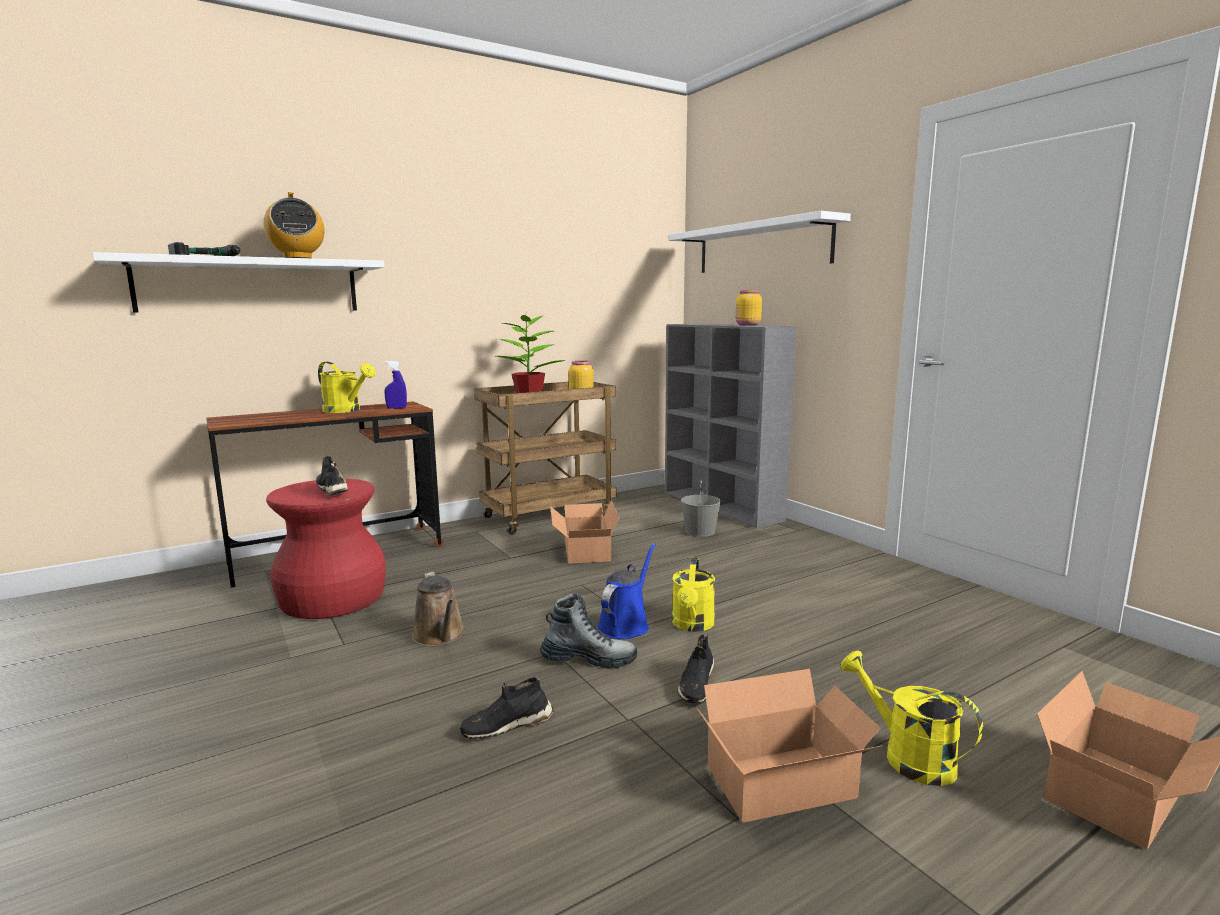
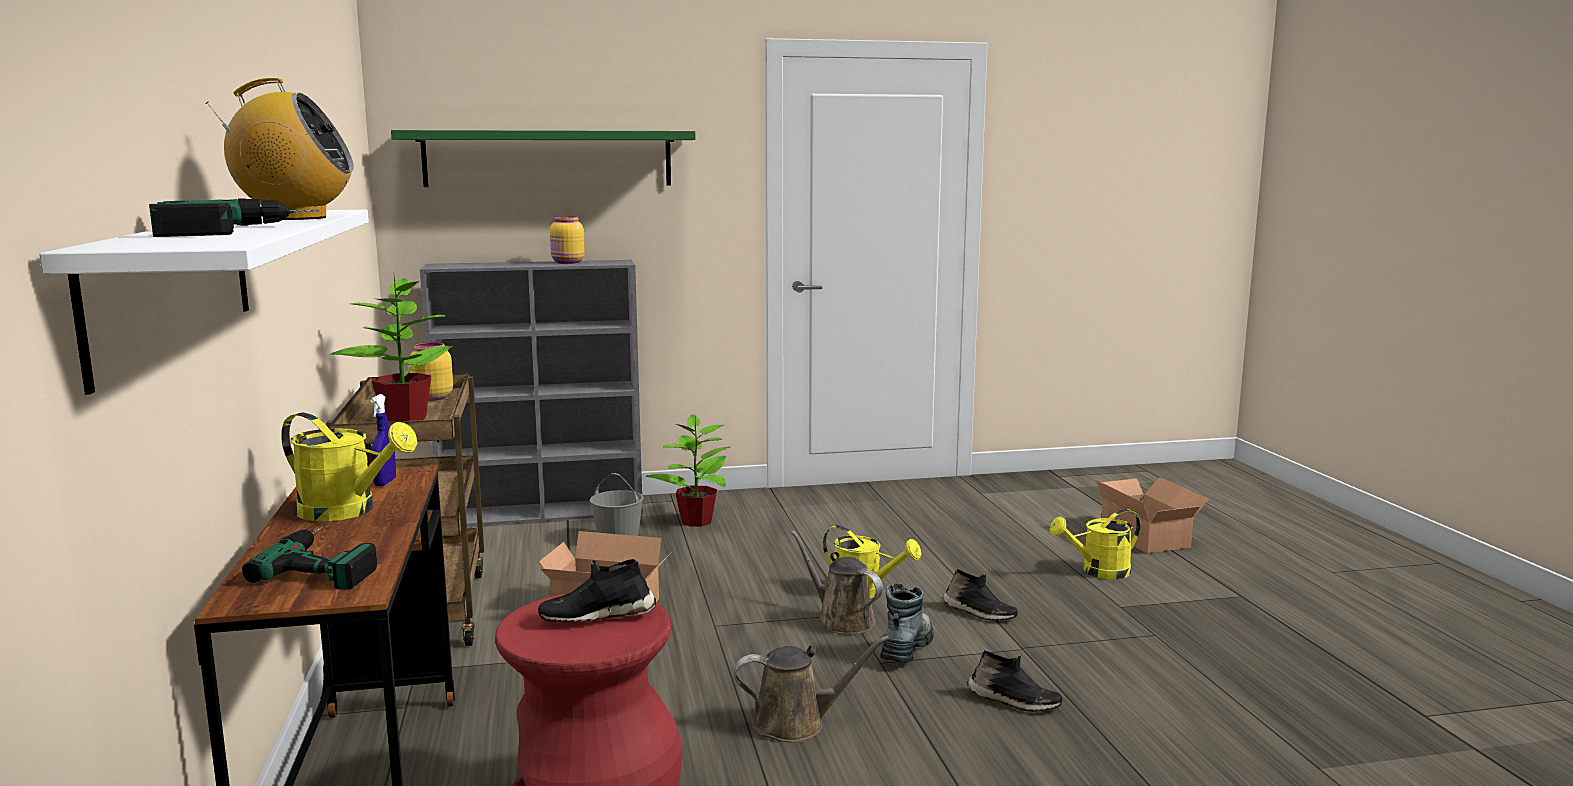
camera: 70 degrees left, 0 degrees up
yellow watering can [318,362,376,413] -> yellow watering can turned 60 degrees clockwise [281,412,417,521]
black shoe [460,677,554,739] -> black shoe turned 60 degrees counterclockwise [967,650,1062,712]
blue watering can [597,543,656,639] -> brown watering can [791,531,883,634]
white shelf [668,211,851,273] -> green shelf [391,130,695,187]
cardboard box [696,669,883,823] -> none
none -> power drill [242,527,377,590]
none -> potted plant [645,414,730,526]

